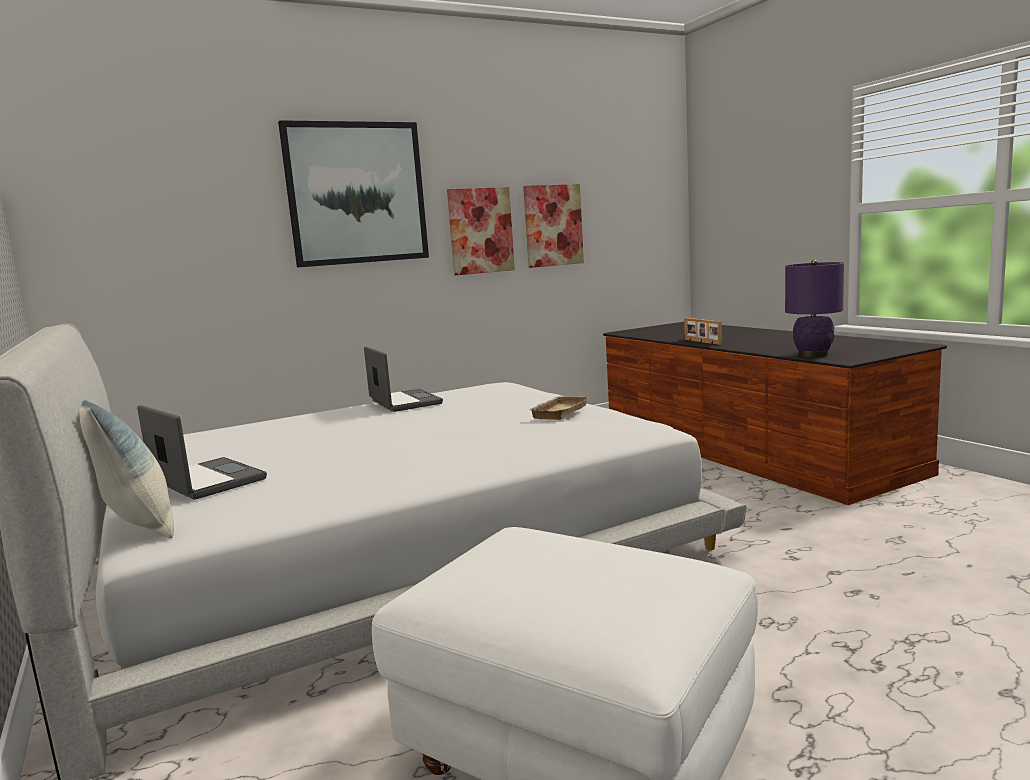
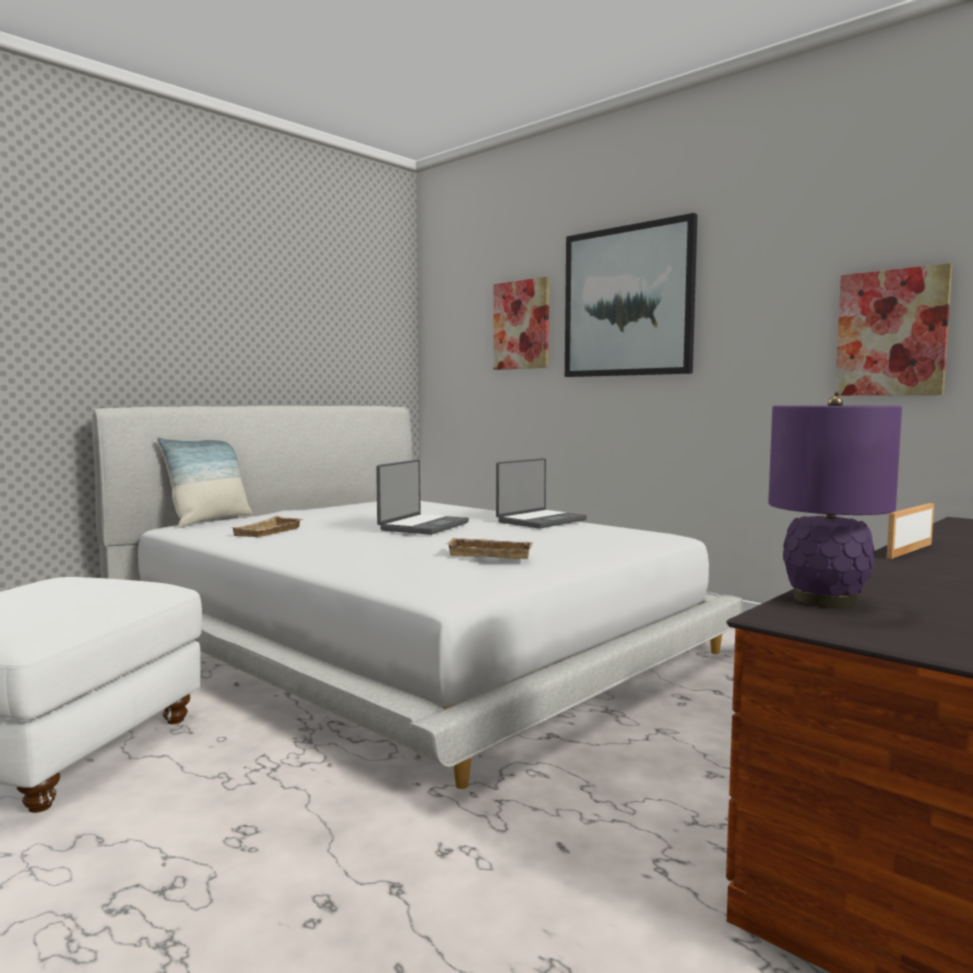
camera: 70 degrees right, 5 degrees down
laptop [137,405,267,500] -> laptop moved to [376,460,469,535]
picture [447,187,515,275] -> picture moved to [493,277,549,370]
none -> beige tray [230,516,303,537]

